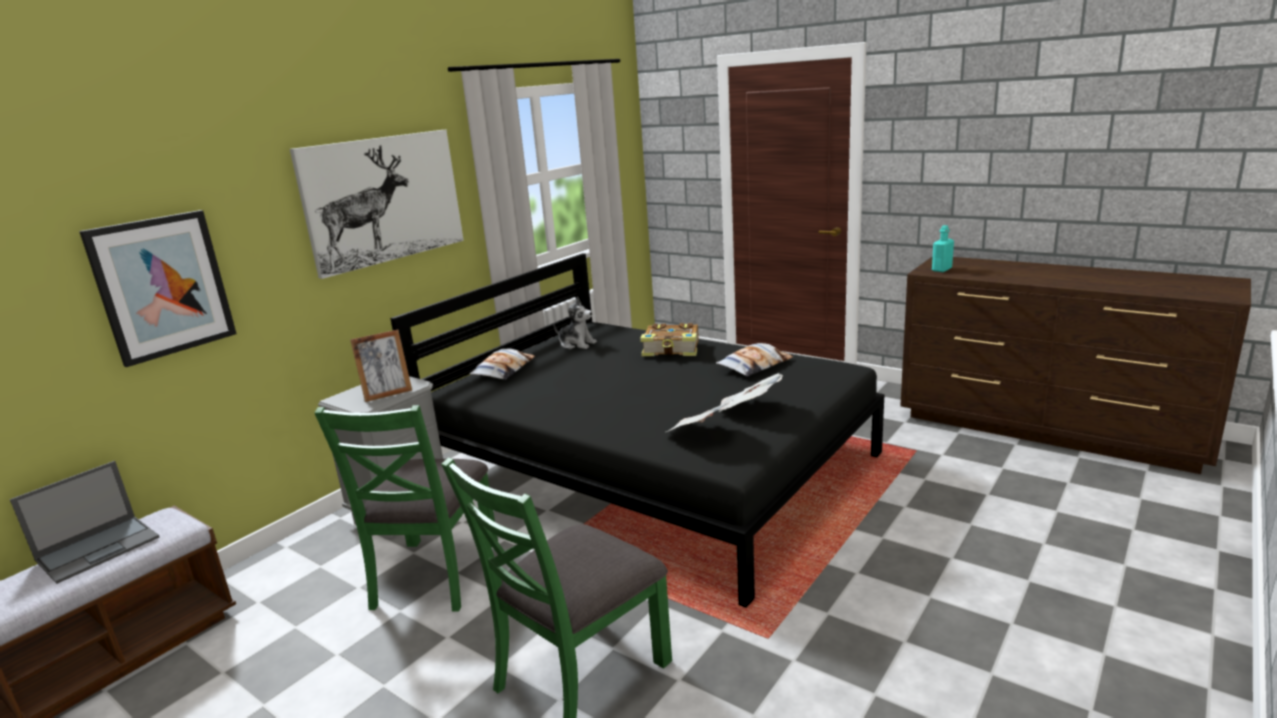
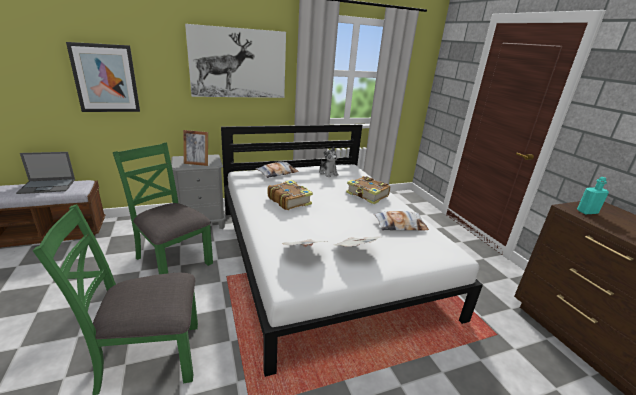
camera: 30 degrees right, 5 degrees up
green chair [314,405,498,612] -> green chair turned 90 degrees clockwise [113,142,213,274]
black bed [390,253,885,608] -> white bed [221,124,483,377]
none -> book [267,180,313,210]

